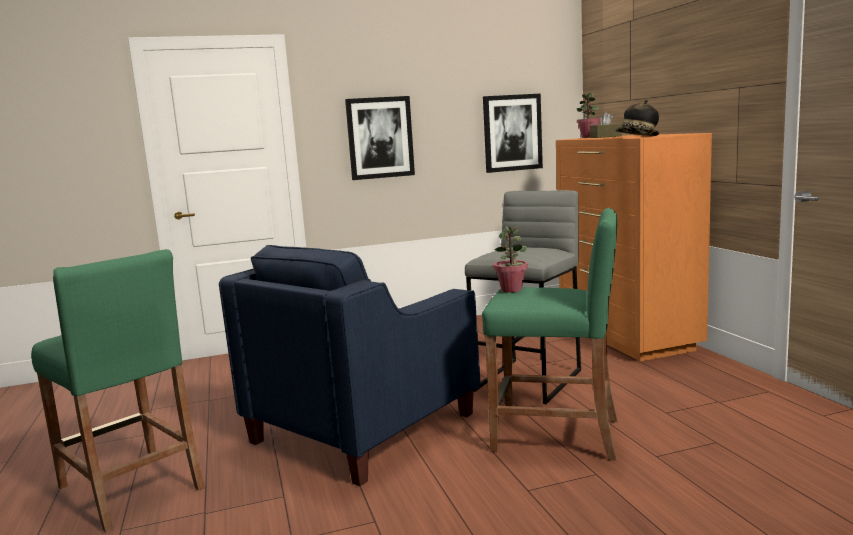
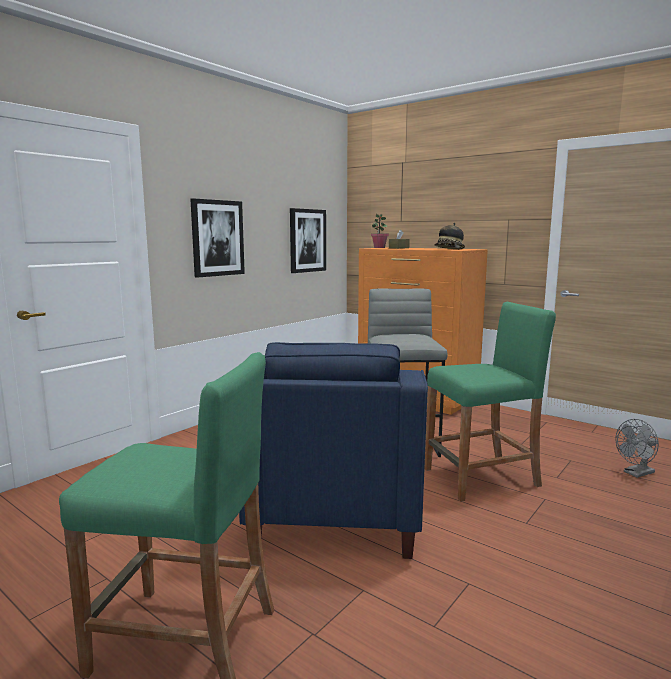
camera: 35 degrees left, 0 degrees up
potted plant [493,227,528,293] -> none
none -> grey fan [615,419,659,478]

